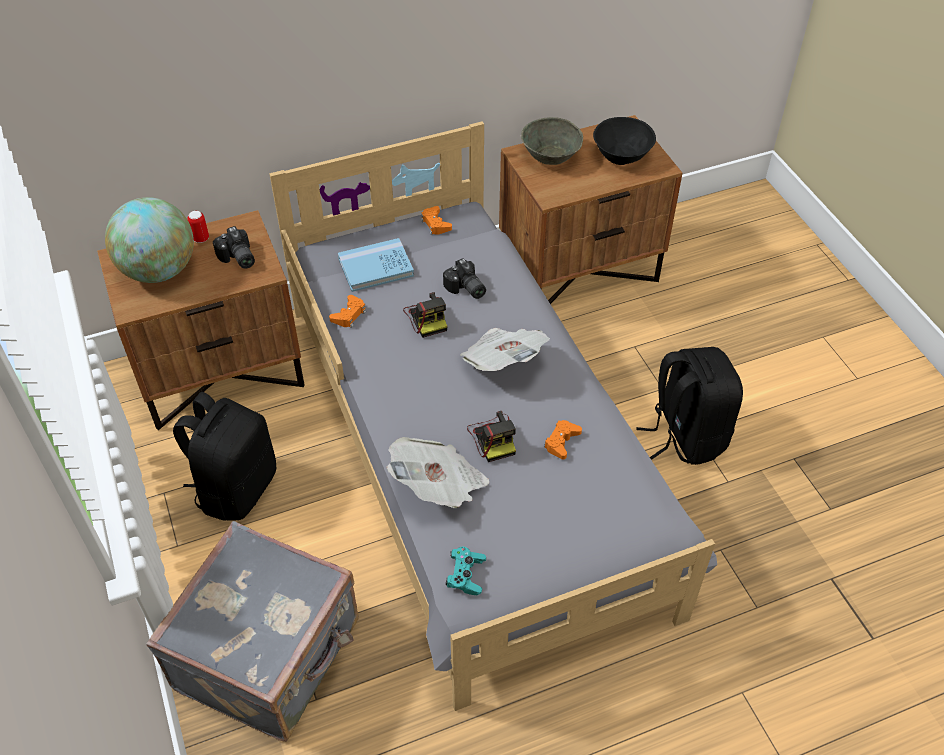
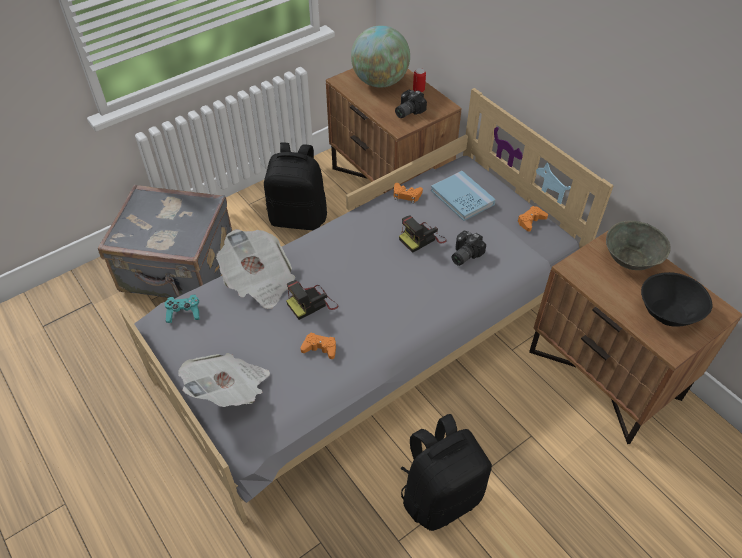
camera: 75 degrees right, 0 degrees up
newspaper [460,328,550,371] -> newspaper moved to [178,353,270,407]

